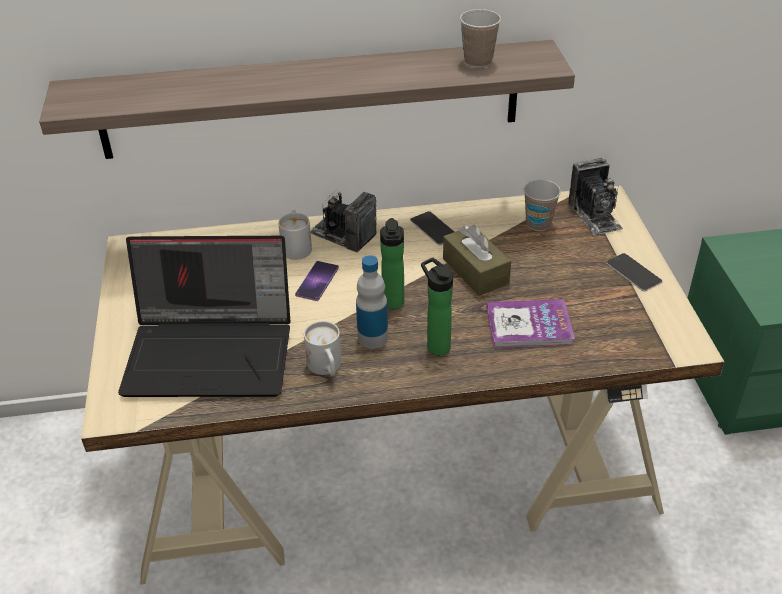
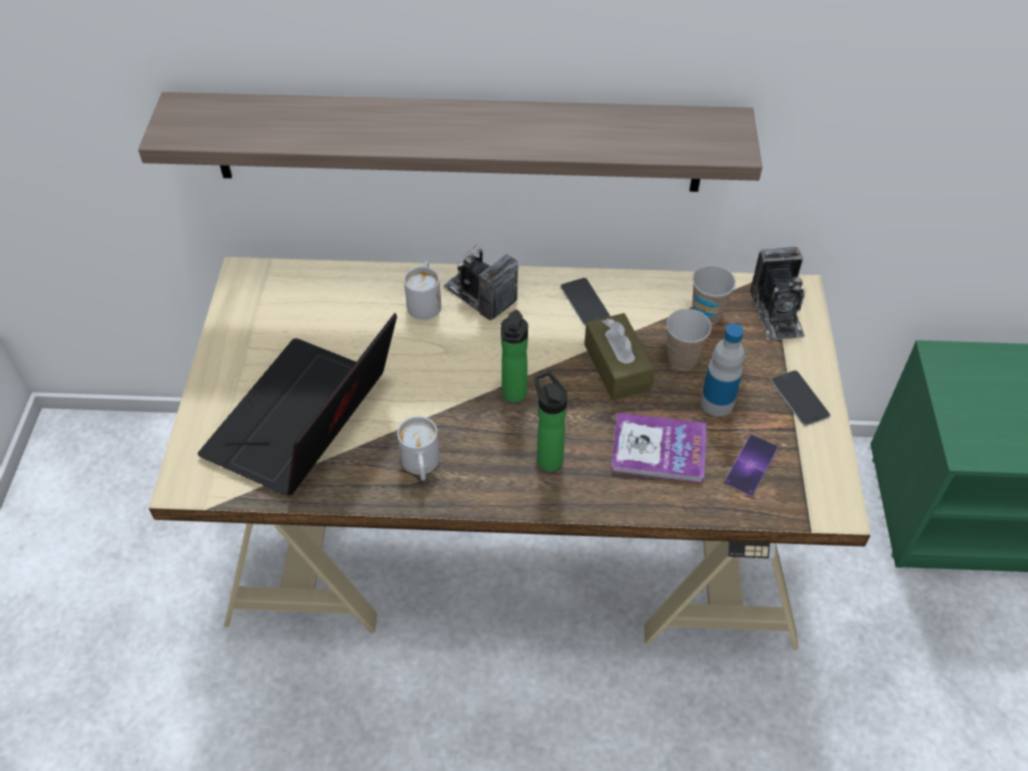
camera: 10 degrees right, 10 degrees up
laptop [118,236,290,397] -> laptop turned 105 degrees clockwise [198,313,397,495]
phone [295,261,339,301] -> phone moved to [724,435,778,497]
bottle [356,255,388,349] -> bottle moved to [701,324,745,416]
cup [460,9,501,68] -> cup moved to [666,309,712,370]

